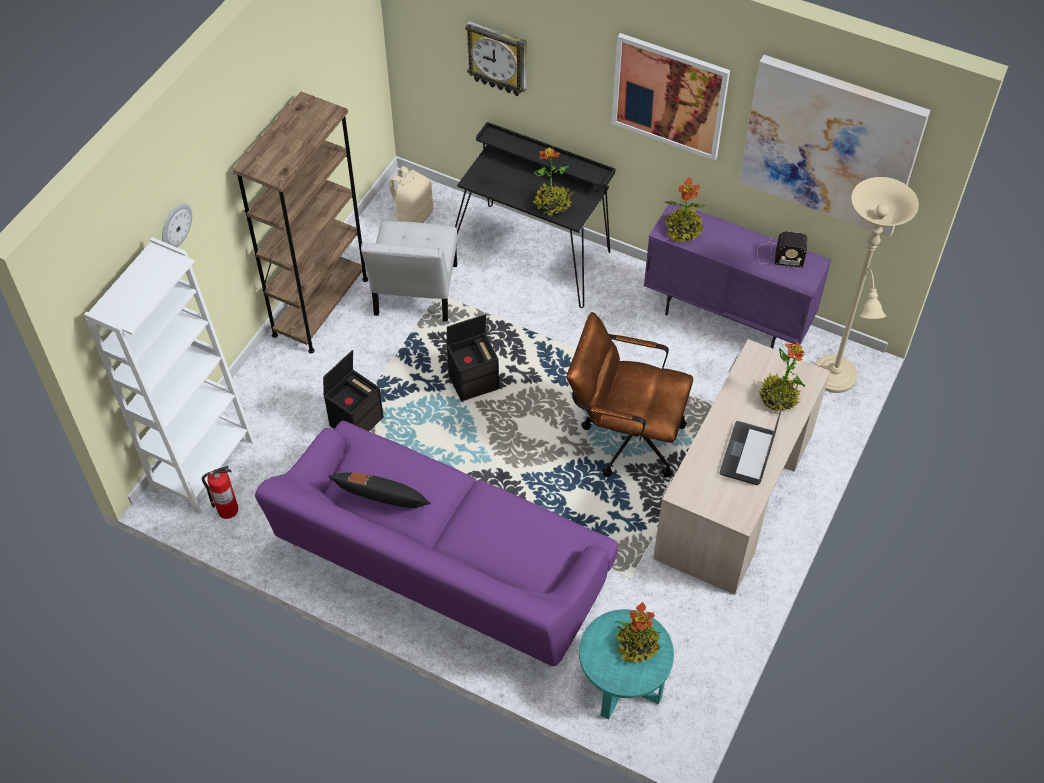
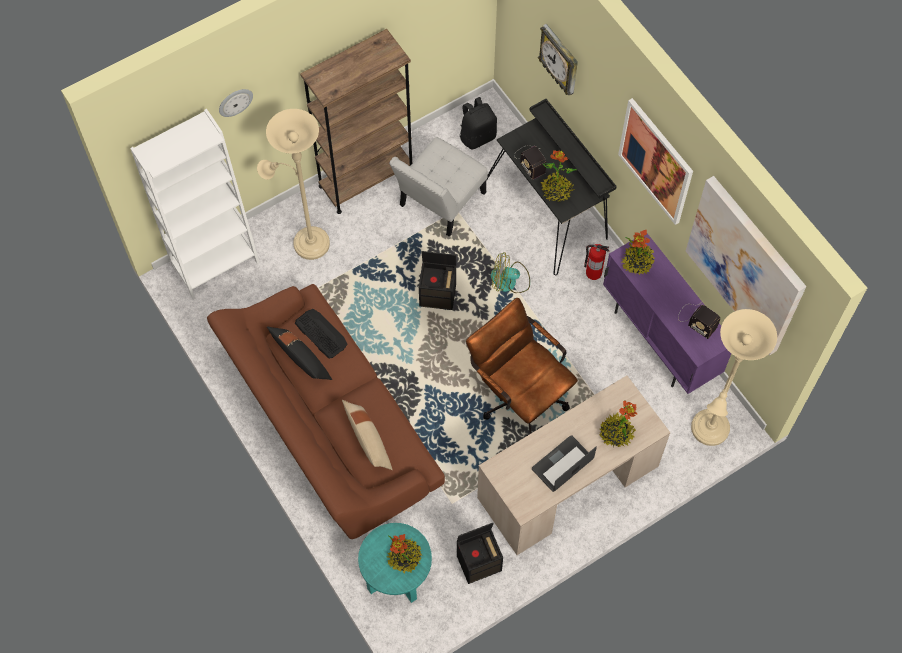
camera: 30 degrees right, 10 degrees up
fire extinguisher [202,466,238,519] -> fire extinguisher moved to [584,244,609,280]
purple sofa [255,421,618,667] -> brown sofa [207,284,445,539]
black storage box [323,350,384,431] -> black storage box moved to [457,523,503,584]
beige backpack [387,166,433,223] -> black backpack [460,97,497,150]
none -> beige floor lamp [257,109,330,260]
none -> keyboard [295,309,348,359]
none -> beige pillow [342,400,393,470]
none -> fan [491,252,530,293]
none -> radio [514,145,547,180]

